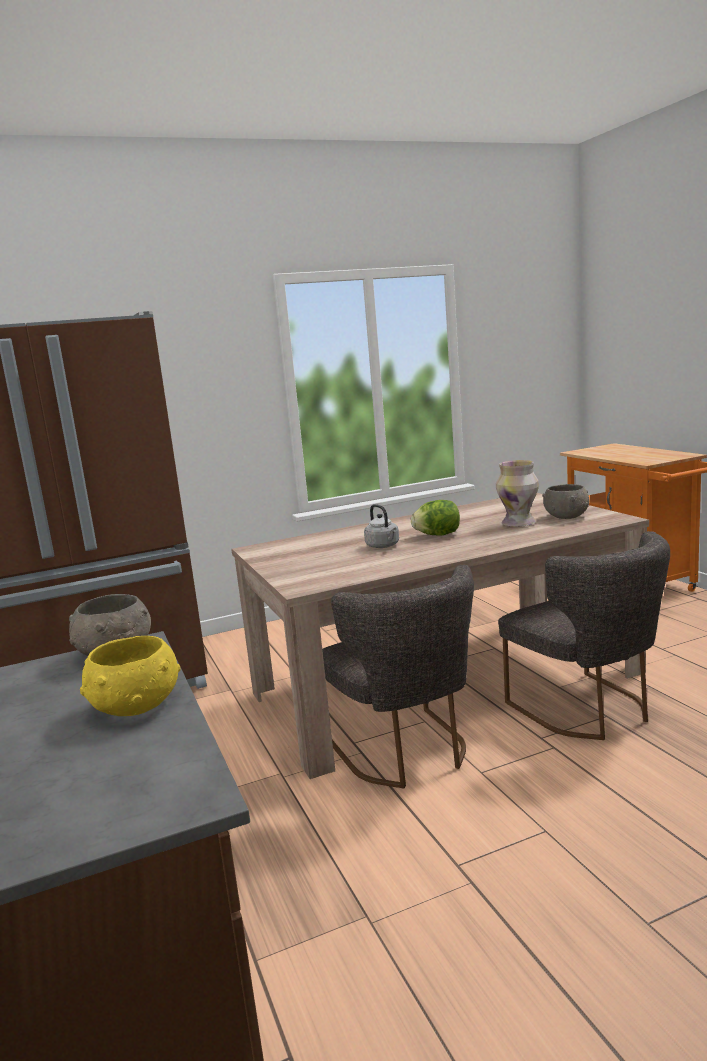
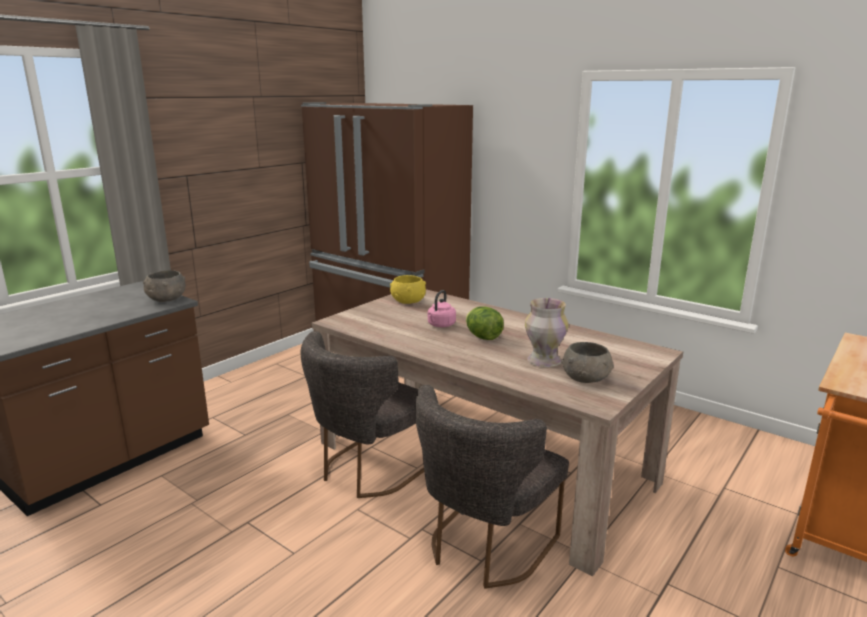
camera: 60 degrees right, 5 degrees up
yellow bowl [80,636,180,716] -> yellow bowl moved to [390,275,426,304]
grey kettle [364,504,399,548] -> pink kettle [428,290,456,327]

